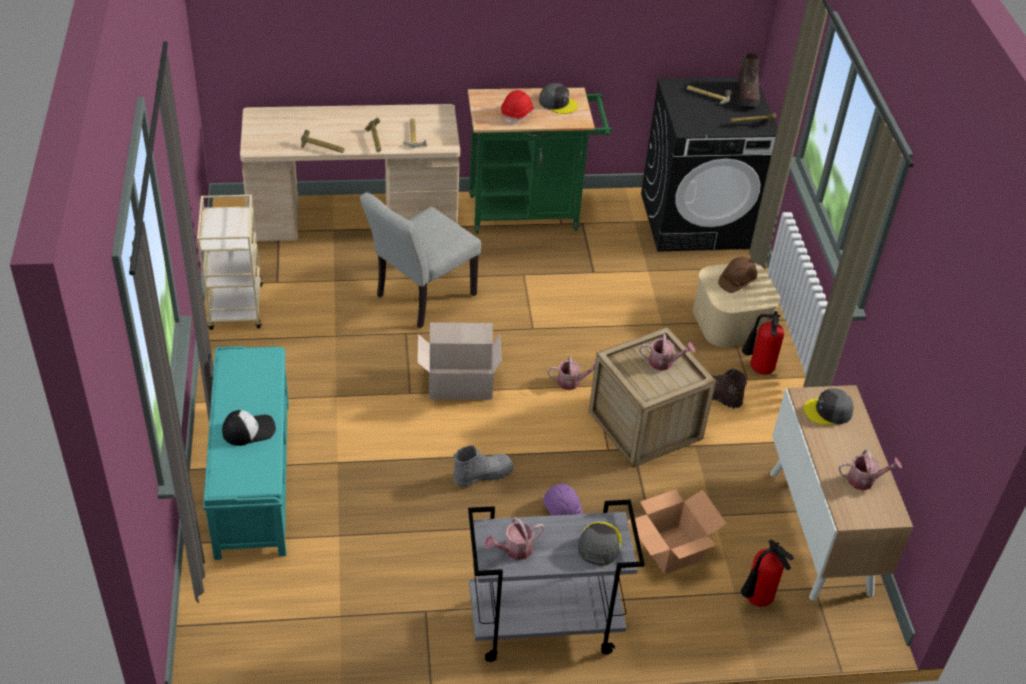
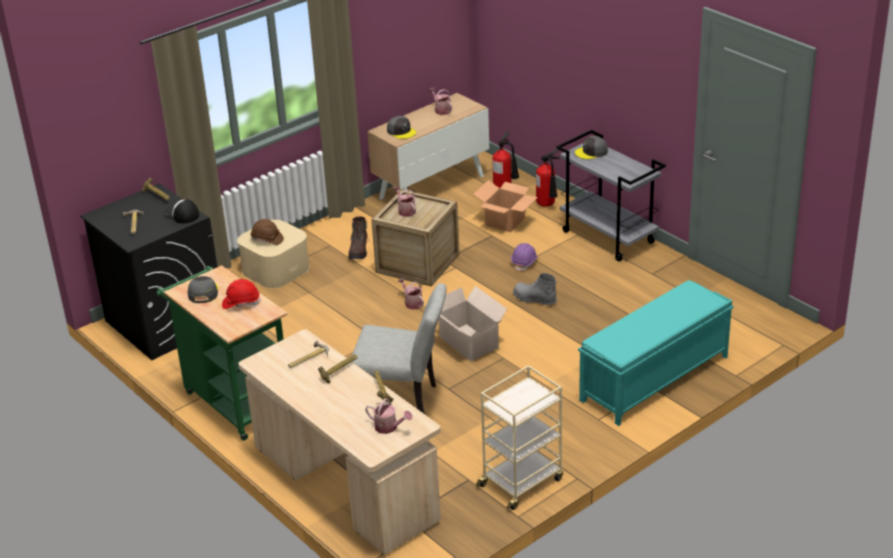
camera: 120 degrees left, 10 degrees down
cap [222,410,276,446] -> cap moved to [163,199,199,223]
watering can [484,517,544,560] -> watering can moved to [365,398,412,434]
brown boot [737,53,760,107] -> none
fire extinguisher [742,311,784,374] -> fire extinguisher moved to [536,149,560,207]

